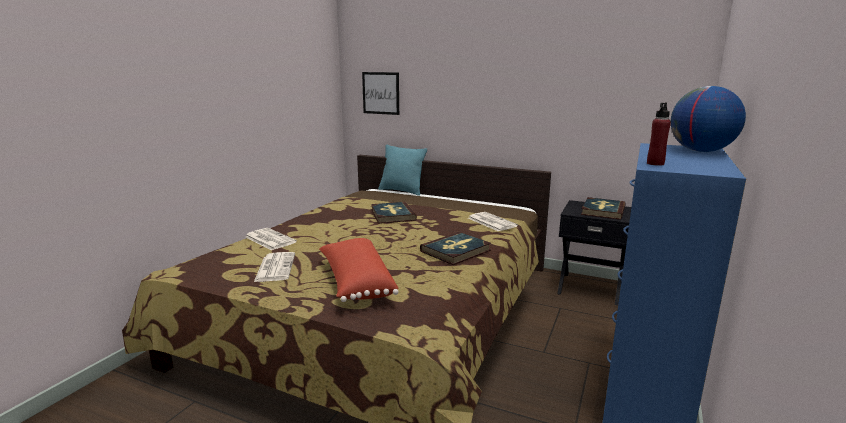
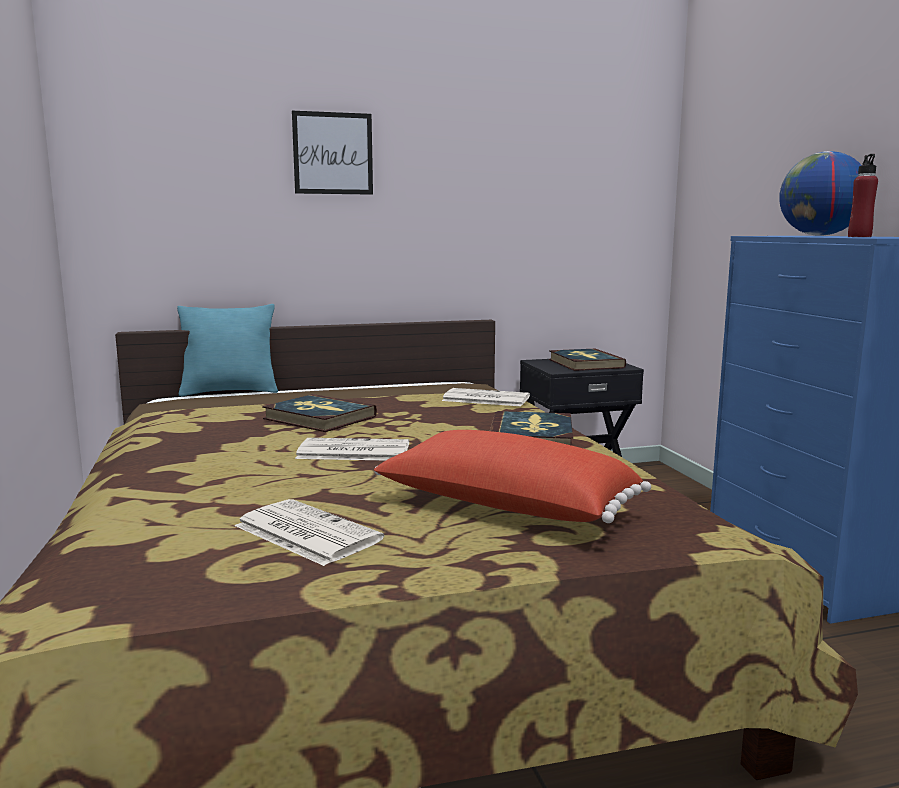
camera: 40 degrees left, 5 degrees down
newspaper [245,228,297,251] -> newspaper moved to [295,438,409,461]
picture [362,72,399,115] -> picture moved to [292,111,373,195]

